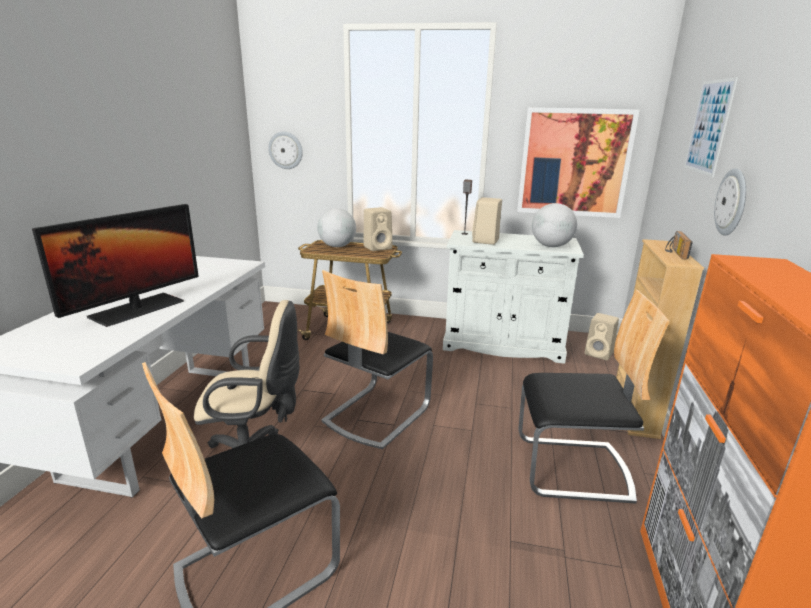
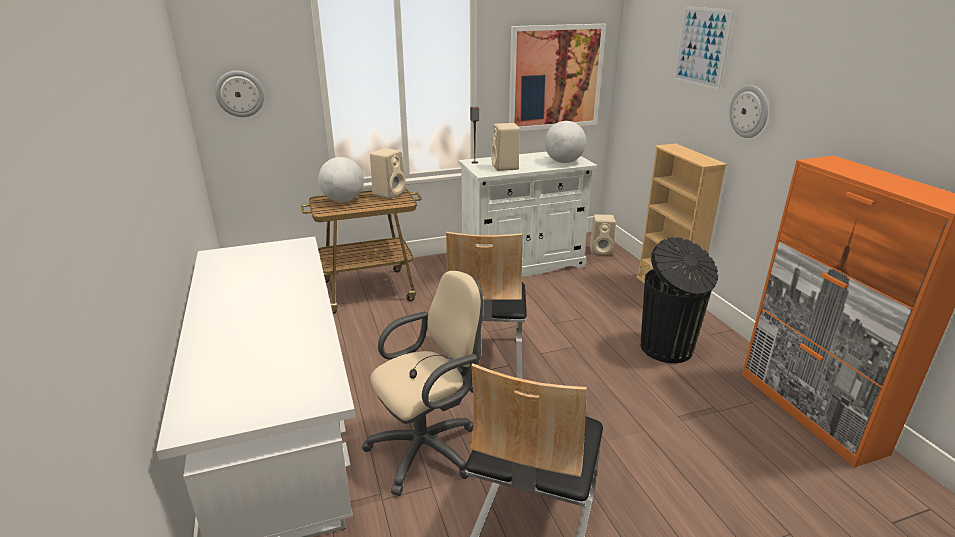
camera: 30 degrees left, 5 degrees up
monitor [32,204,199,327] -> none
chair [519,290,670,504] -> black trash can [641,237,718,363]
radio [665,231,693,260] -> none

